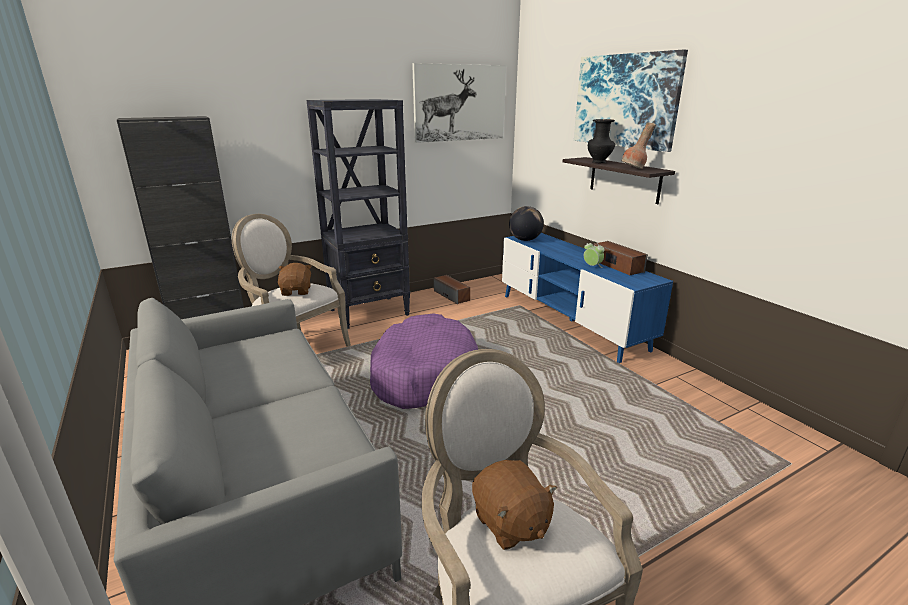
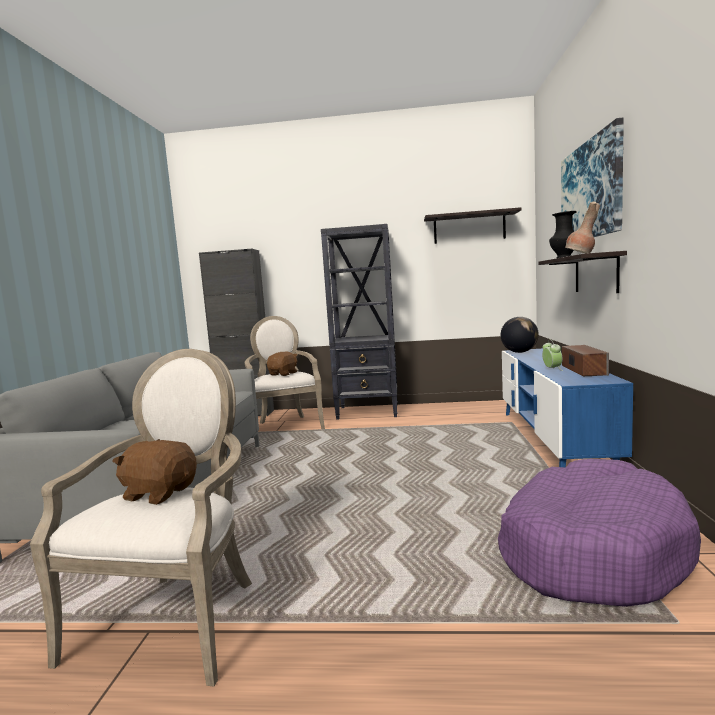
camera: 35 degrees right, 15 degrees down
purple dog bed [370,313,478,409] -> purple dog bed moved to [498,459,701,607]
picture [412,63,506,143] -> shelf [424,207,522,244]
speaker [434,275,470,304] -> none
brown plush toy [472,460,557,550] -> brown plush toy turned 105 degrees clockwise [112,439,197,505]

